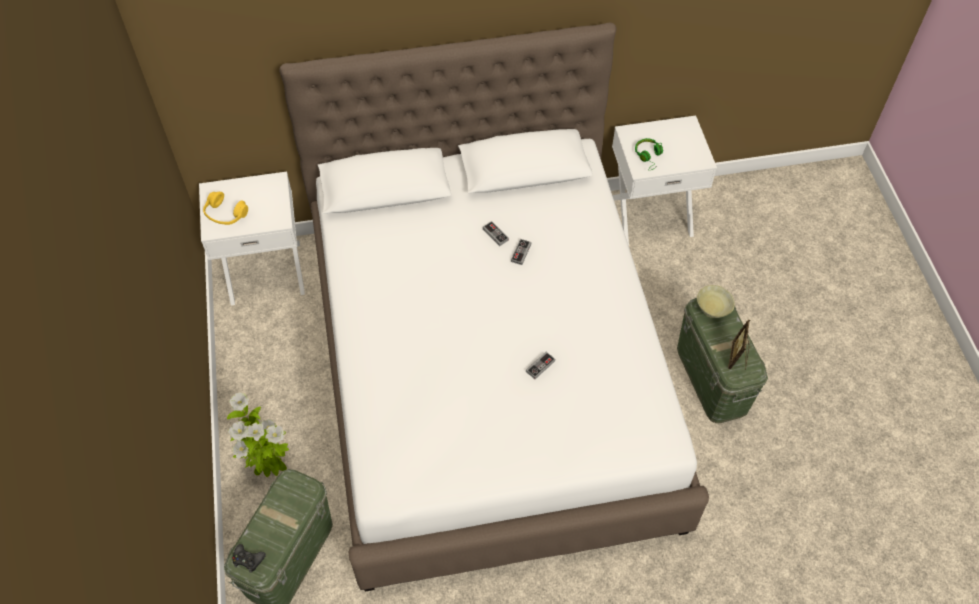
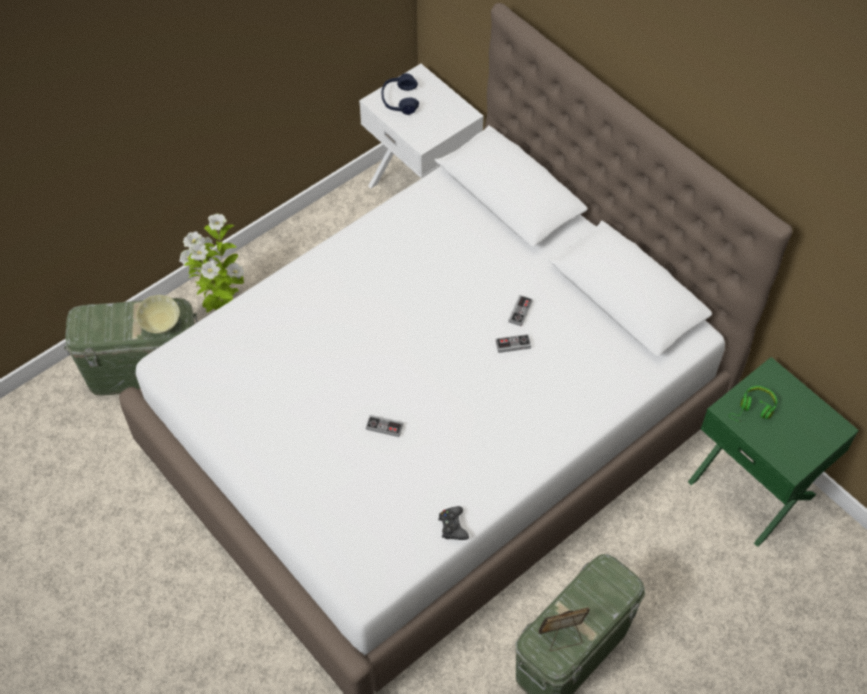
camera: 60 degrees right, 0 degrees up
yellow headphones [203,191,248,225] -> blue headphones [382,73,419,115]
black game controller [233,544,266,573] -> black game controller moved to [438,506,469,540]
white nightstand [612,115,717,245] -> green nightstand [688,357,859,547]
beige bowl [697,285,735,318] -> beige bowl moved to [136,295,180,334]

